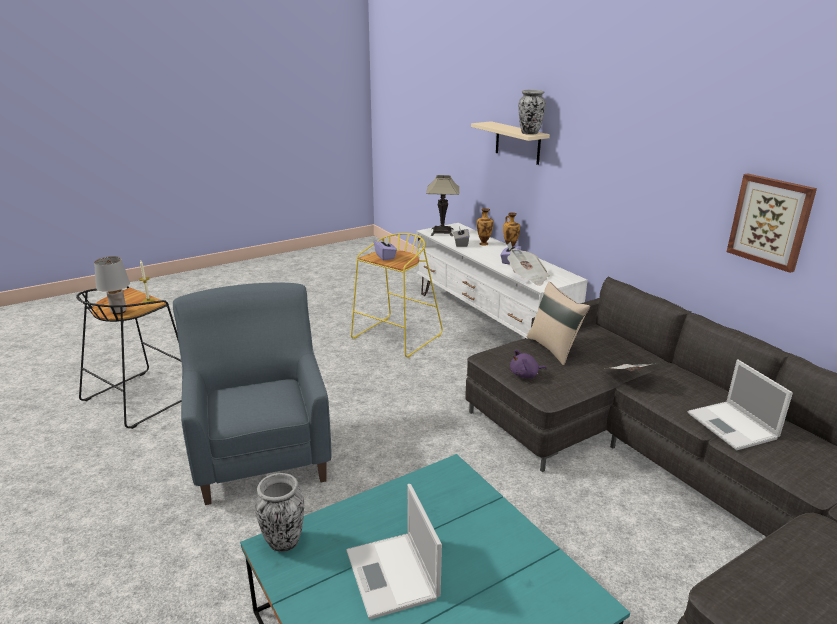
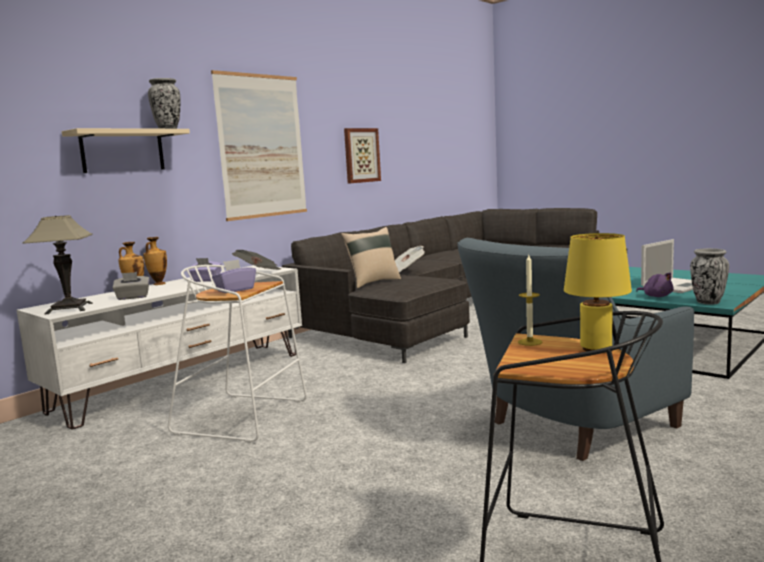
camera: 105 degrees left, 15 degrees down
grey table lamp [94,256,130,314] -> yellow table lamp [564,233,632,351]
yellow stool [351,233,443,357] -> white stool [168,265,307,443]
purple plush toy [510,350,547,378] -> purple plush toy moved to [636,272,674,297]
laptop [688,360,793,450] -> none
none -> picture [211,70,307,221]

